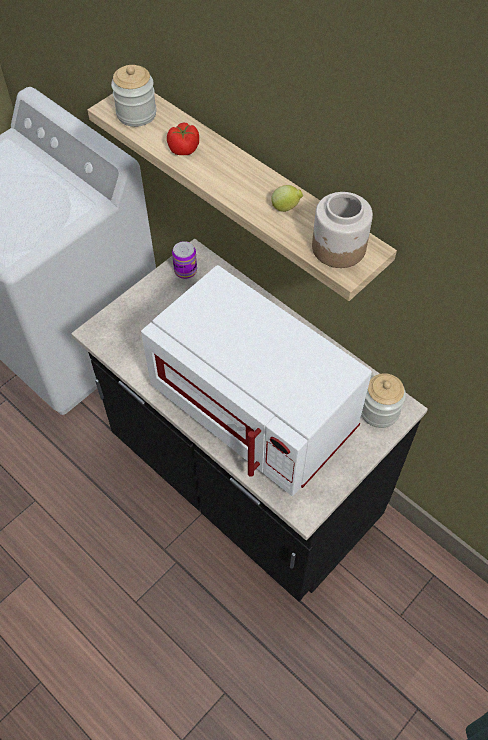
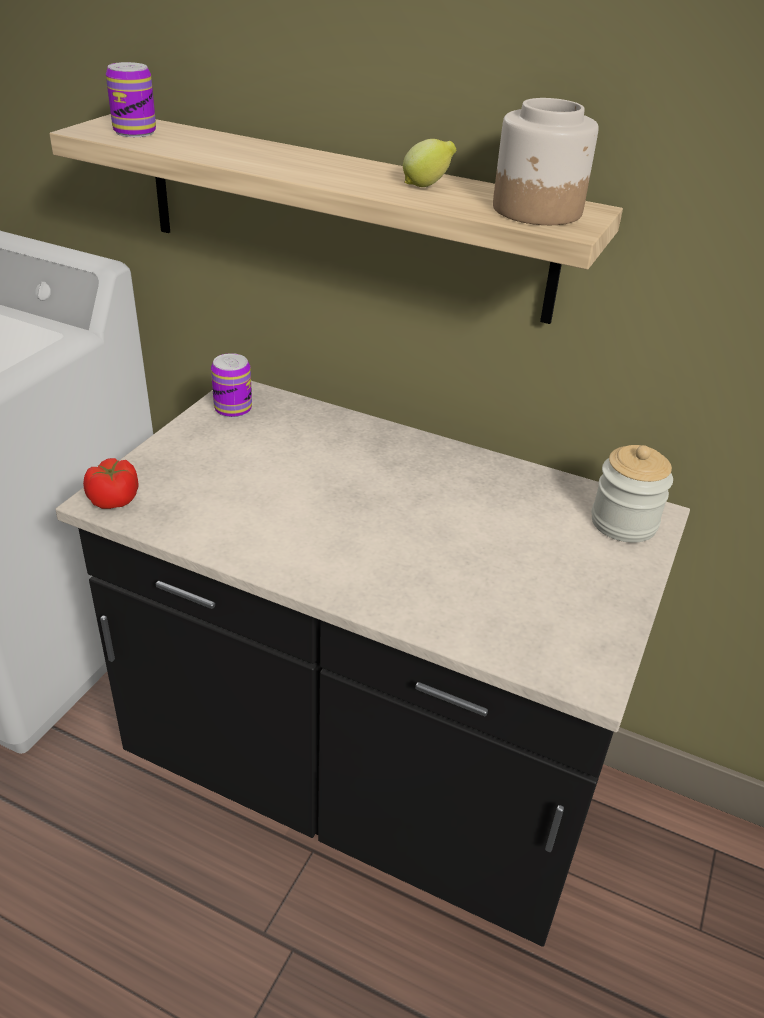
camera: 20 degrees left, 20 degrees down
jar [111,65,157,127] -> can [106,62,156,137]
white microwave [141,265,372,496] -> none
tomato [167,123,199,155] -> tomato moved to [83,458,139,509]

